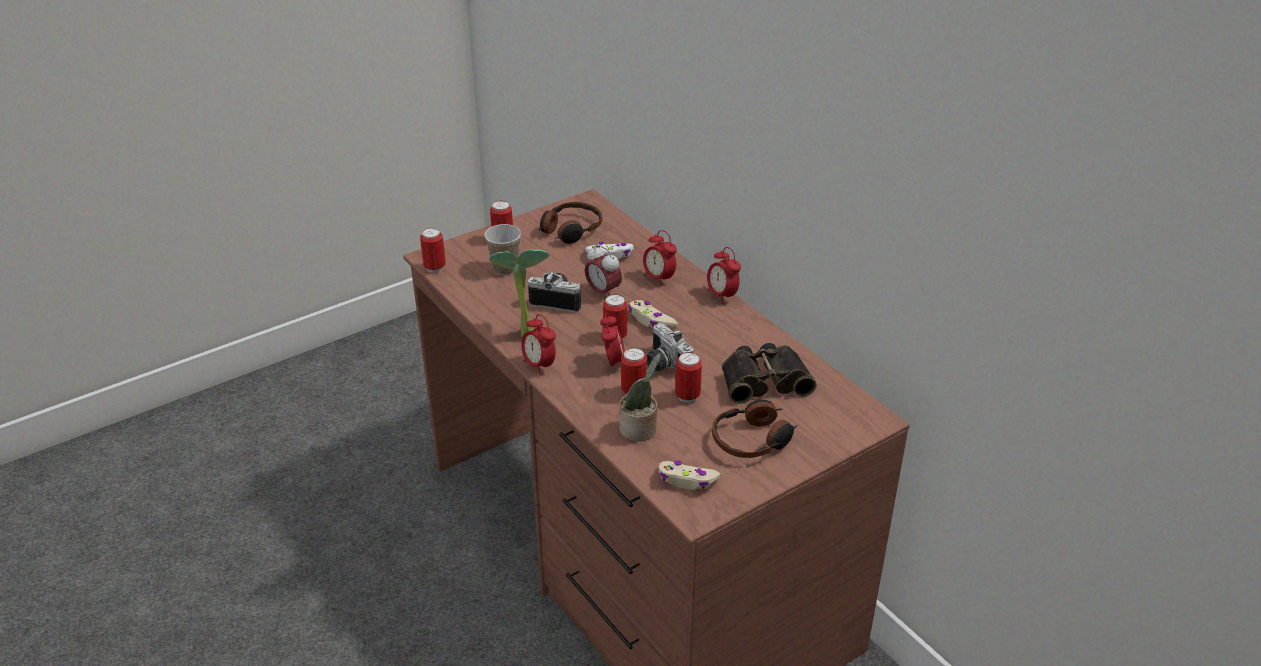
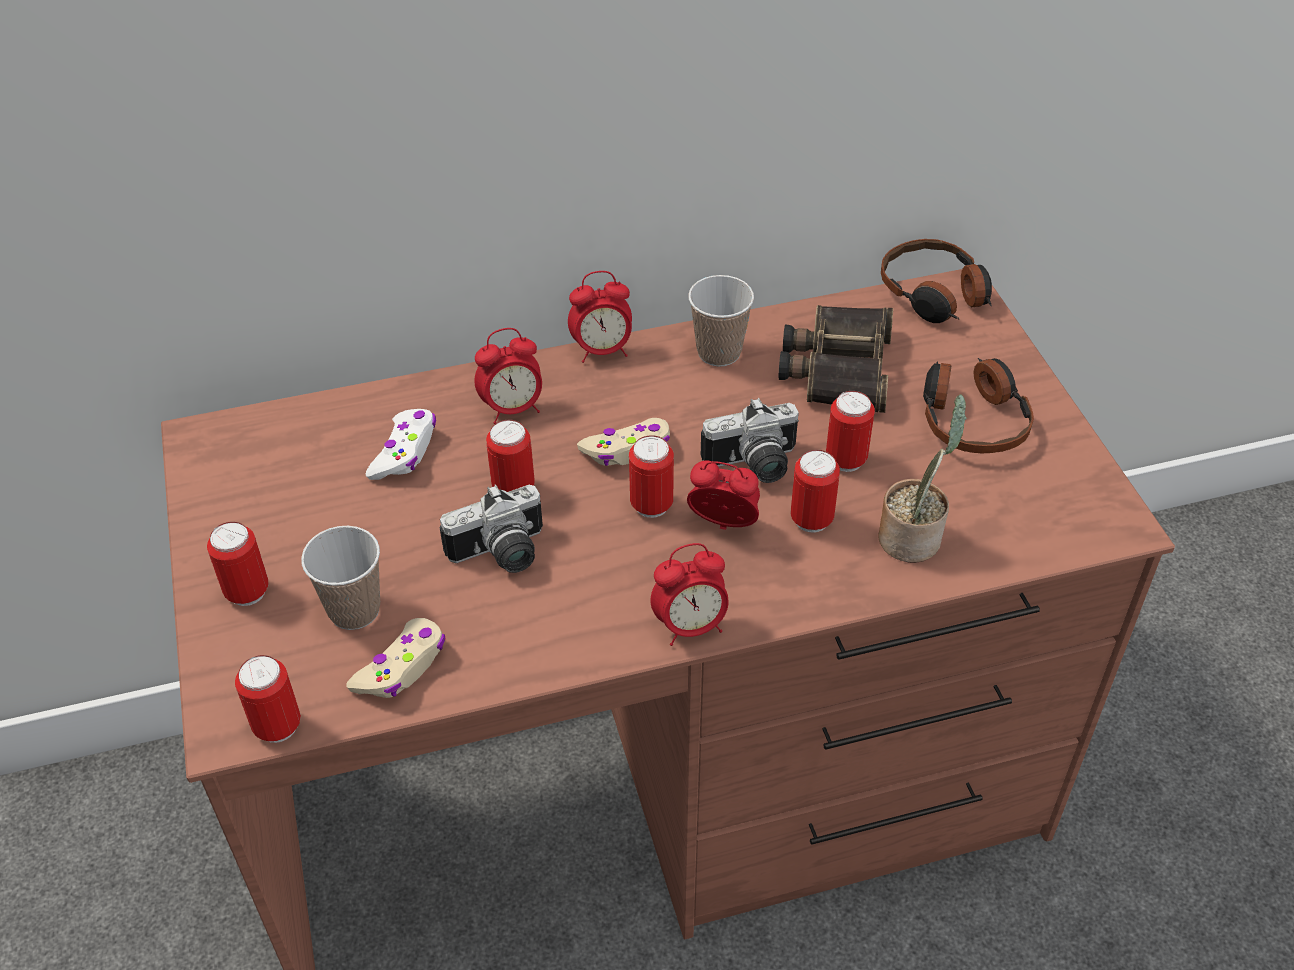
camera: 70 degrees left, 10 degrees up
potted plant [489,250,549,338] -> none
camera [528,272,581,312] -> camera turned 150 degrees counterclockwise [440,484,543,573]
headphones [539,202,602,244] -> headphones moved to [881,239,992,323]
alarm clock [585,244,622,296] -> can [486,420,535,492]
beige game controller [659,460,720,490] -> beige game controller moved to [346,618,445,698]
none -> cup [688,275,754,366]

